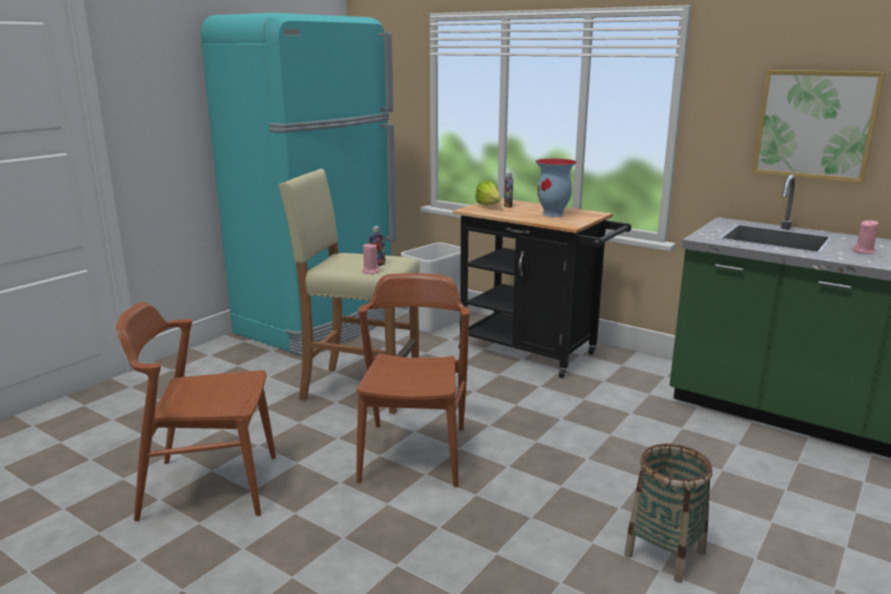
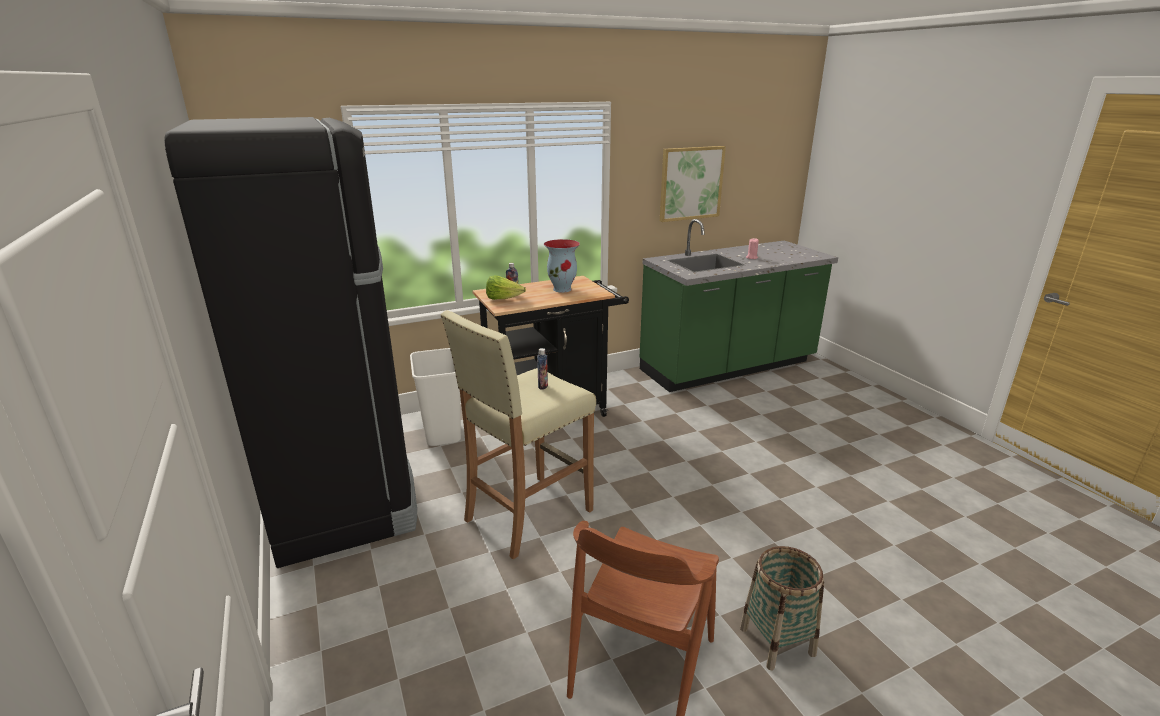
camera: 60 degrees left, 5 degrees up
turquoise fridge [201,13,397,356] -> black fridge [164,117,417,568]
brown chair [356,273,470,487] -> none
pink candle [362,244,380,274] -> none
basket [624,444,712,583] -> basket moved to [740,546,824,670]

